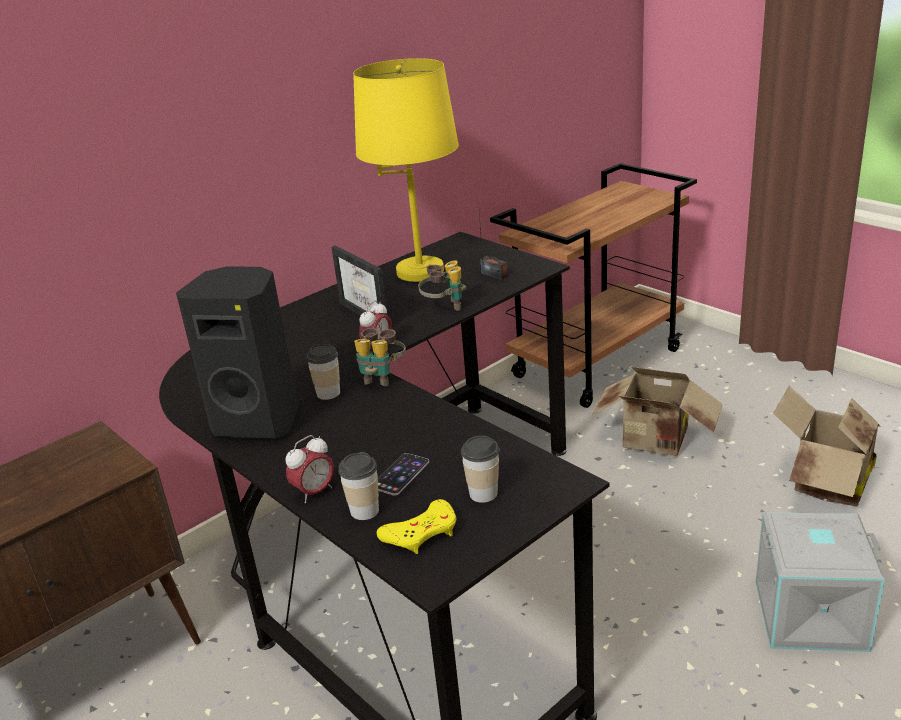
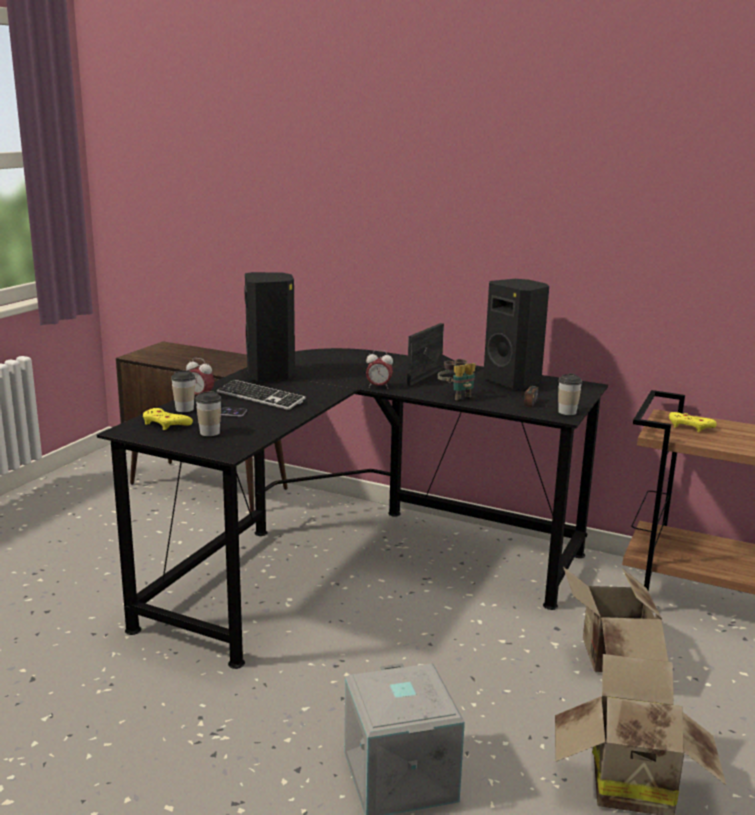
camera: 65 degrees right, 10 degrees down
cup [306,344,340,400] -> cup moved to [558,373,582,415]
yellow table lamp [353,58,459,282] -> black speaker [483,279,549,390]
binoculars [354,328,406,387] -> none
none -> keyboard [217,380,305,410]
none -> yellow game controller [669,412,717,432]

